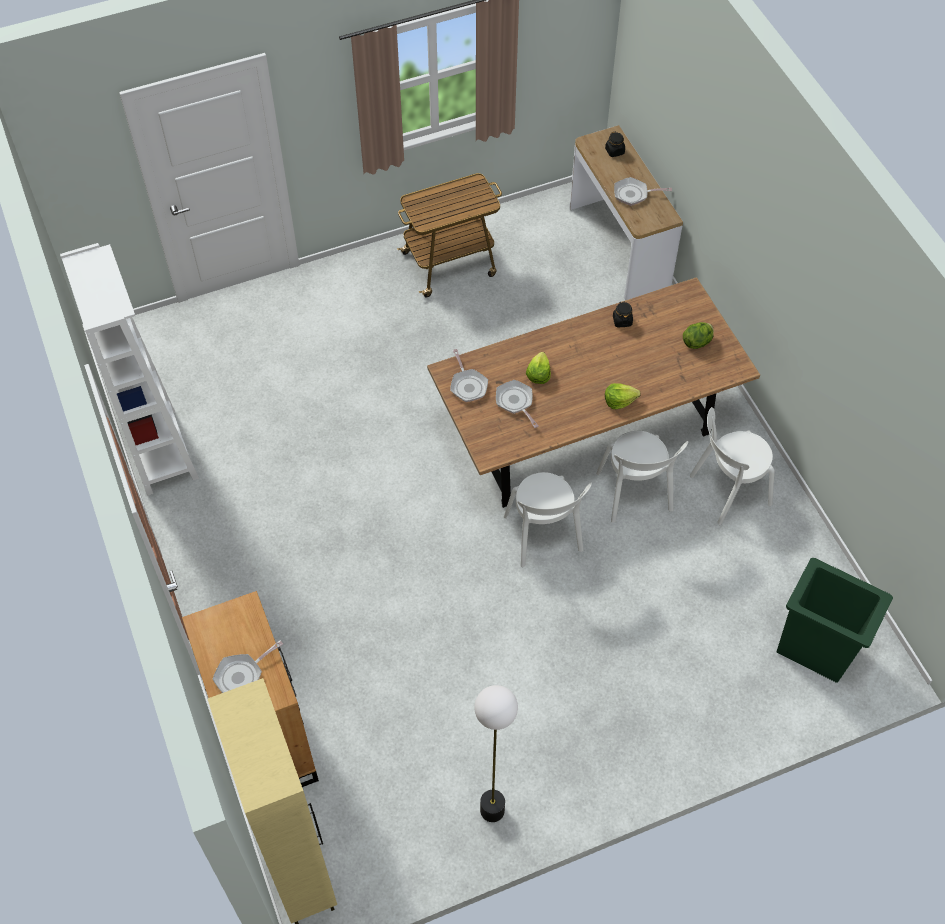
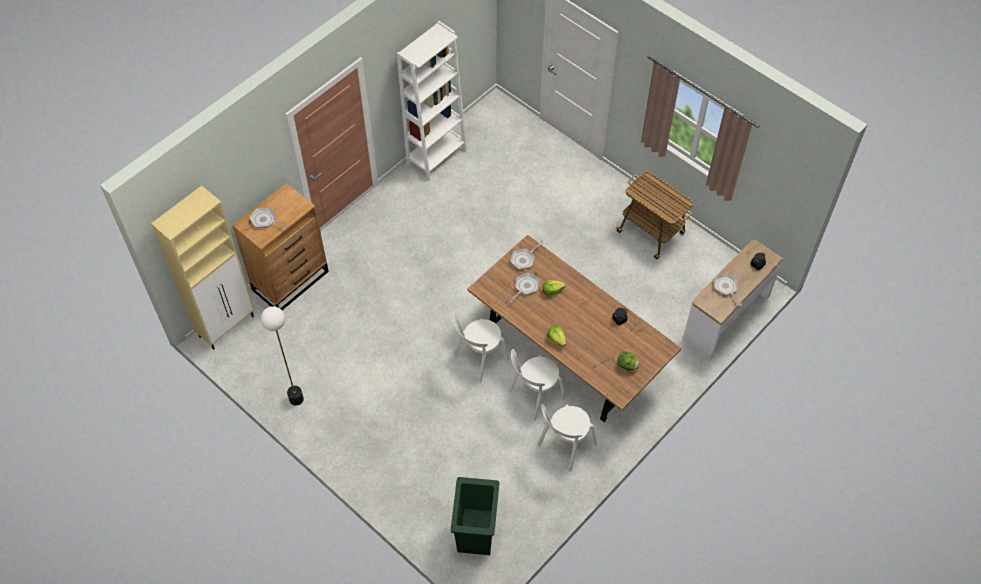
camera: 65 degrees right, 0 degrees up
white chair [690,407,775,525] -> white chair turned 90 degrees counterclockwise [537,404,597,472]

